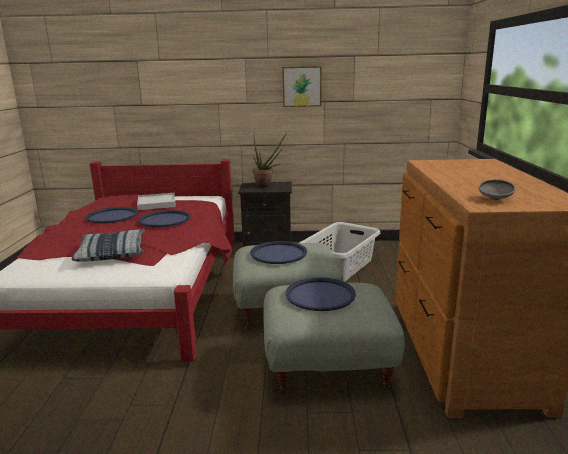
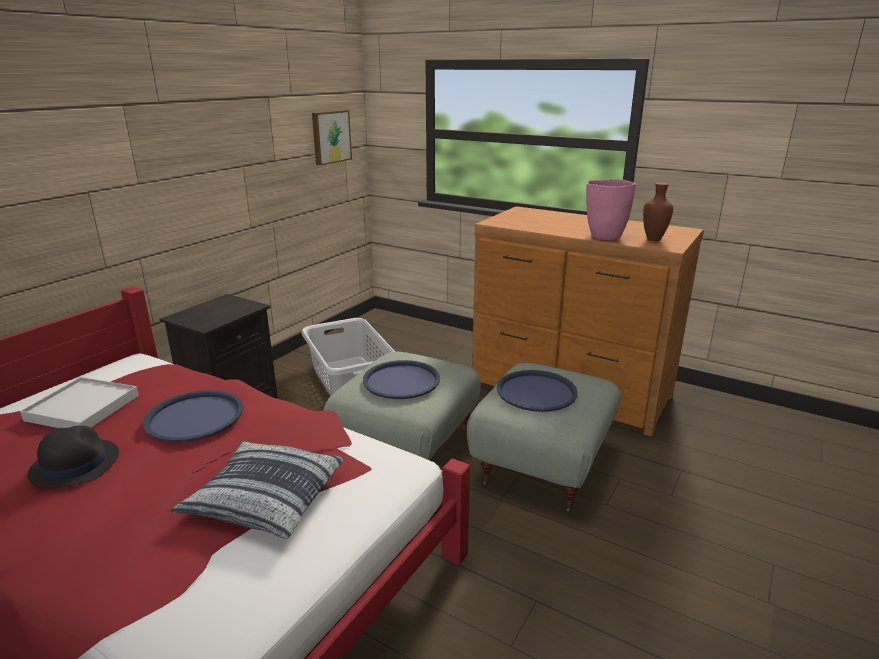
camera: 60 degrees left, 5 degrees up
blue tray [86,207,138,223] -> black hat [27,426,119,488]
potted plant [252,134,286,188] -> none
picture [282,66,322,107] -> picture moved to [312,110,352,165]
grey bowl [479,179,516,200] -> brown vase [643,183,673,241]
none -> pink vase [586,179,636,240]

